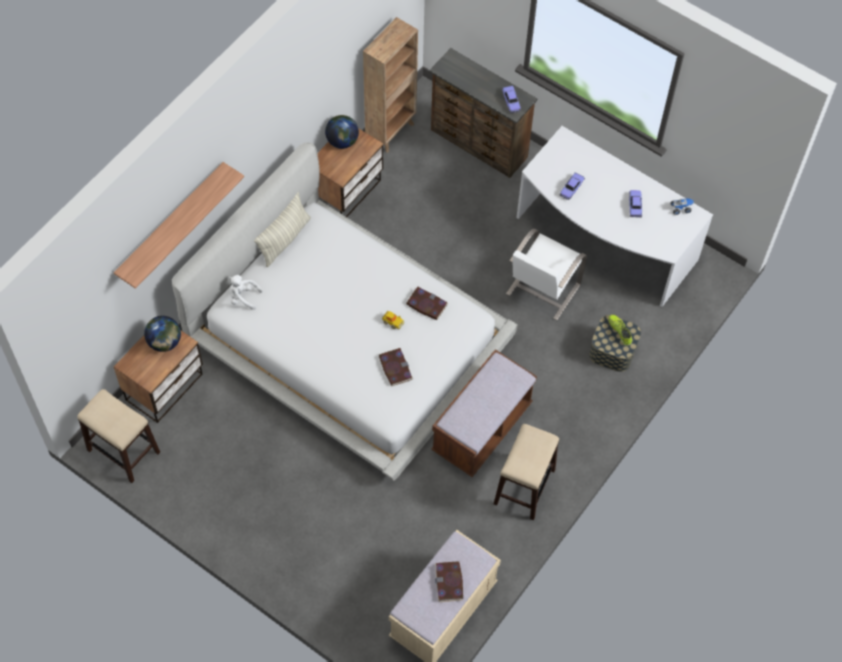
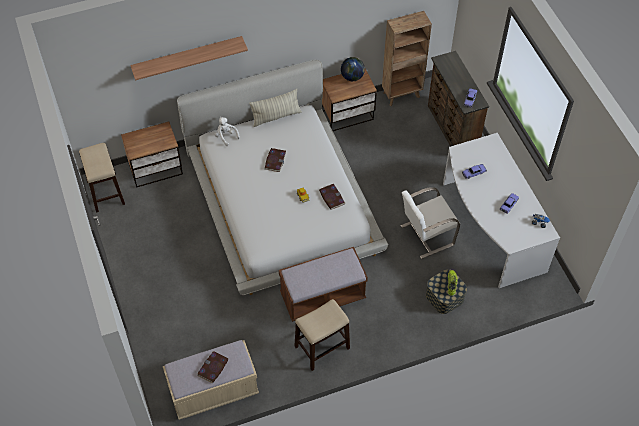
camera: 35 degrees right, 5 degrees down
globe [144,316,181,352] -> none
book [379,348,413,386] -> book moved to [265,148,286,172]

